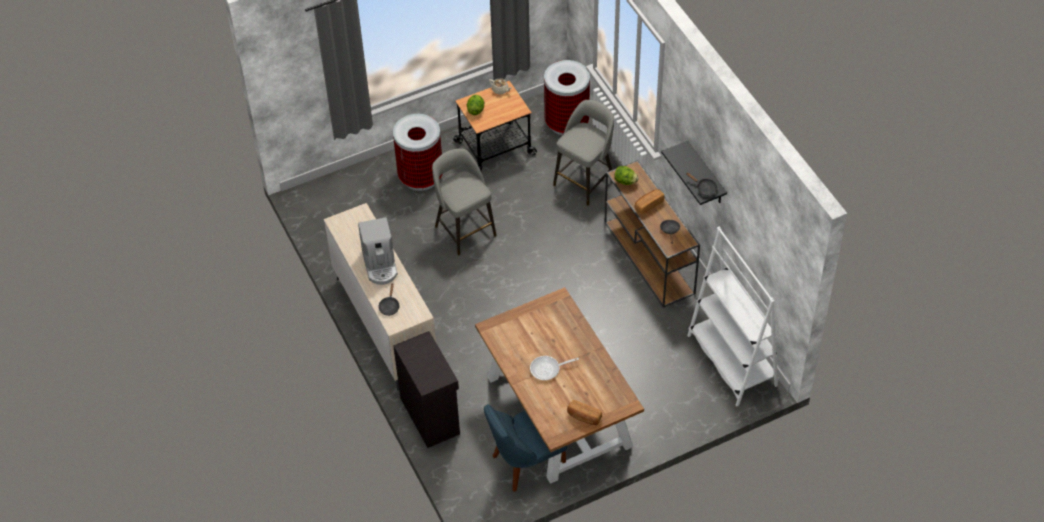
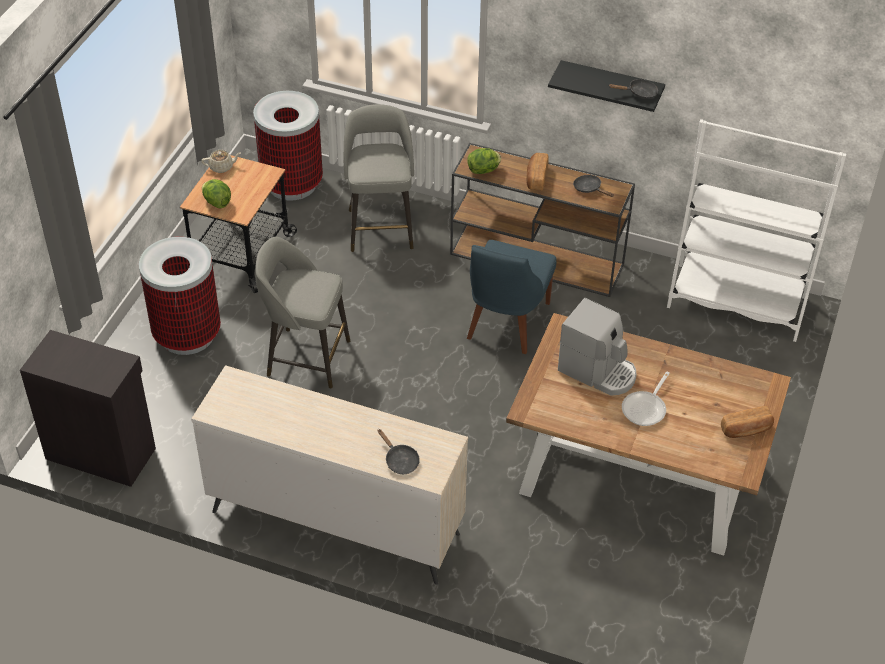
camera: 45 degrees left, 5 degrees down
coffee machine [358,217,398,285] -> coffee machine moved to [558,298,637,396]
black cabinet [393,331,460,448] -> black cabinet moved to [20,330,156,487]
blue chair [484,404,567,492] -> blue chair moved to [467,240,556,354]

